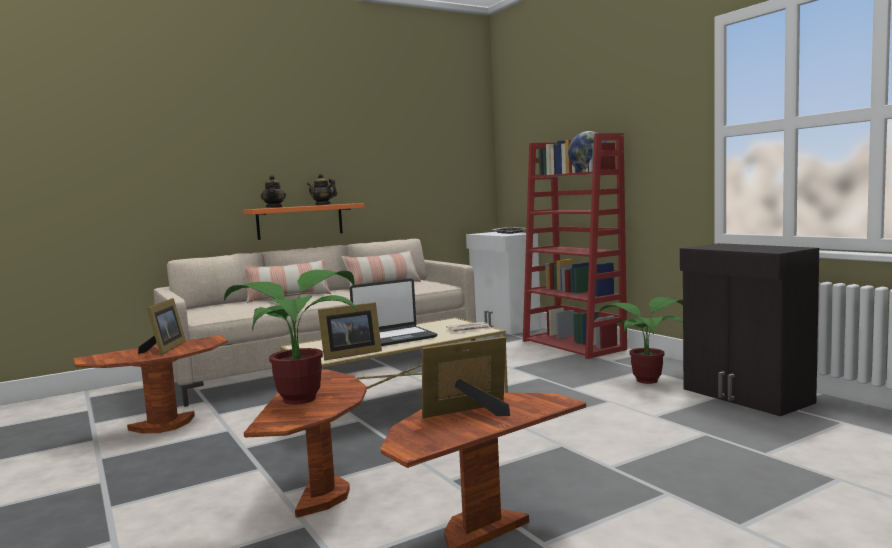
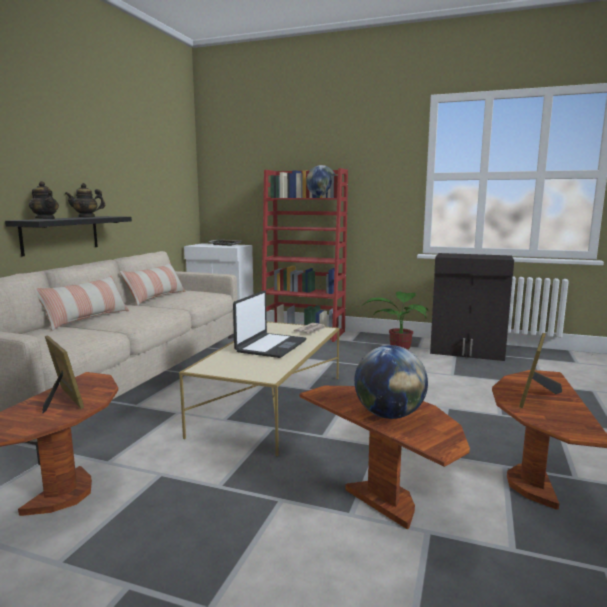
camera: 40 degrees left, 5 degrees up
potted plant [224,270,358,405] -> globe [354,345,428,419]
orange shelf [243,203,364,240] -> black shelf [5,216,132,256]
picture frame [318,302,382,361] -> none

